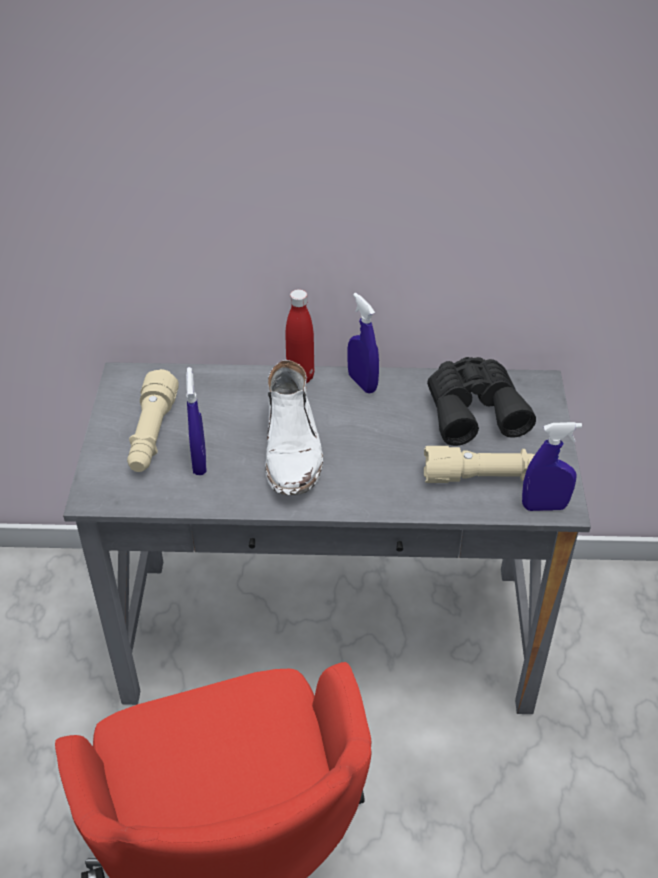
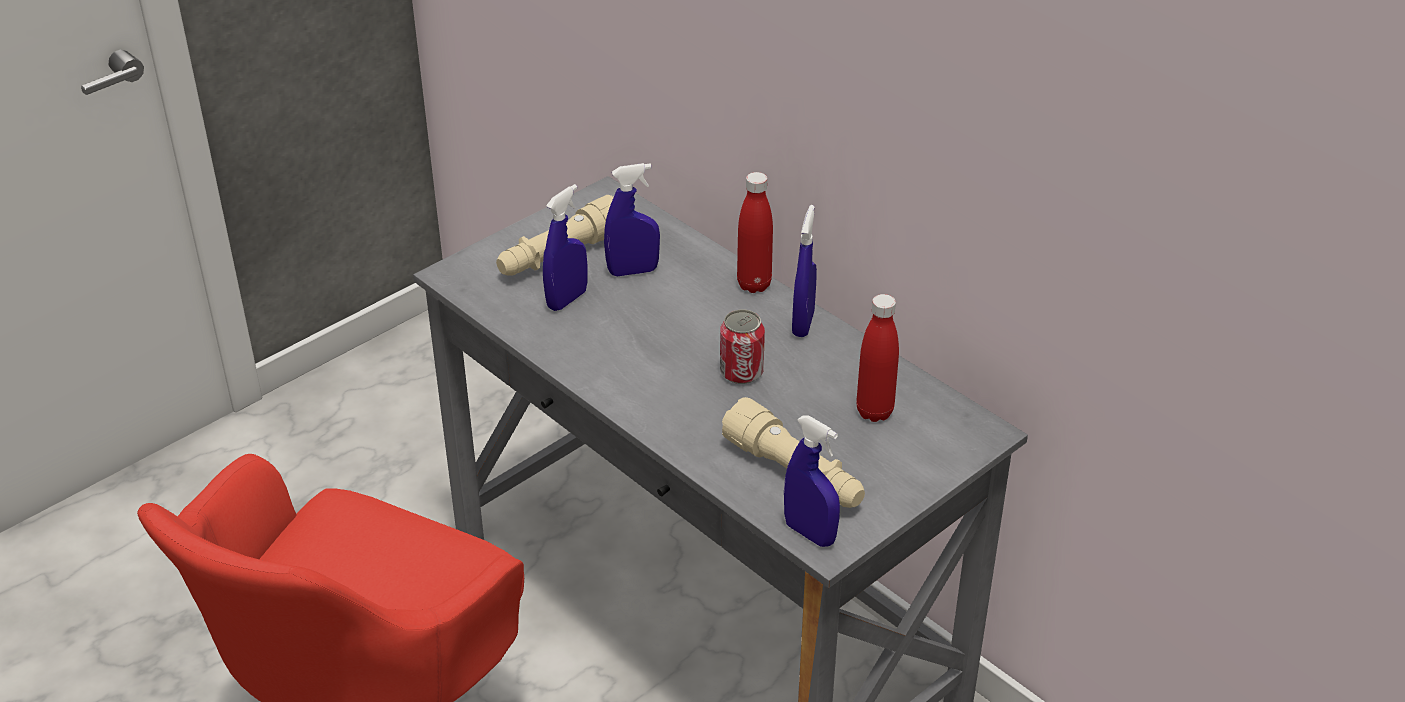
camera: 45 degrees right, 5 degrees down
white boot [265,360,323,495] -> none
black binoculars [427,357,536,446] -> red bottle [856,294,899,422]
none -> blue spray bottle [604,163,660,276]
none -> can [720,310,765,384]

